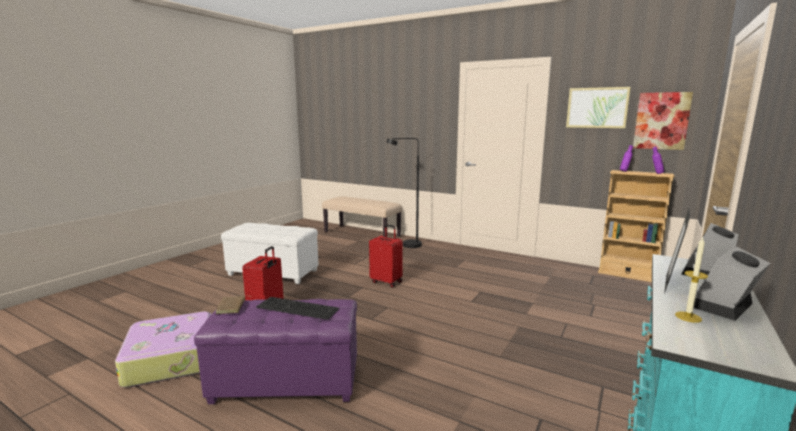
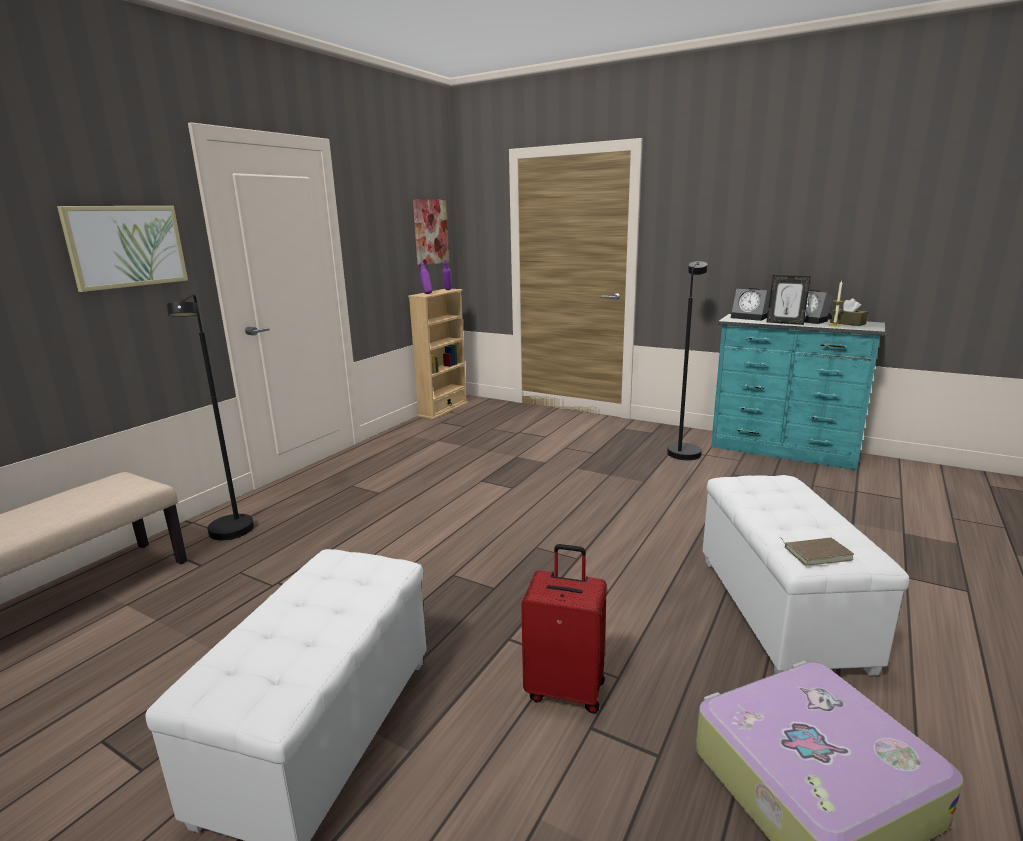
camera: 90 degrees left, 5 degrees up
purple ottoman [194,299,357,404] -> white ottoman [703,475,909,676]
keyboard [256,297,340,320] -> none
red suitcase [369,225,403,288] -> none
picture [566,87,631,128] -> picture moved to [57,206,188,292]
none -> black floor lamp [667,261,708,460]
none -> brown tissue box [830,299,868,326]

